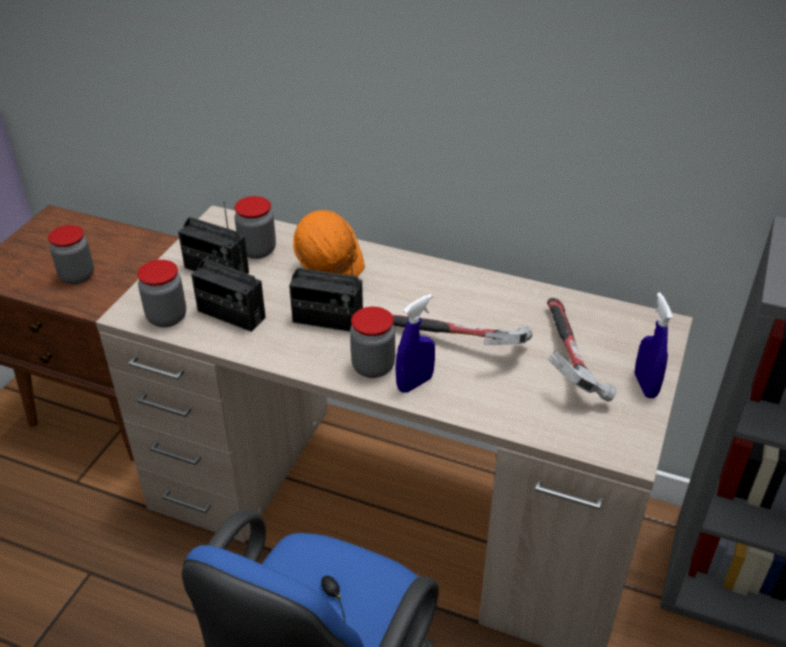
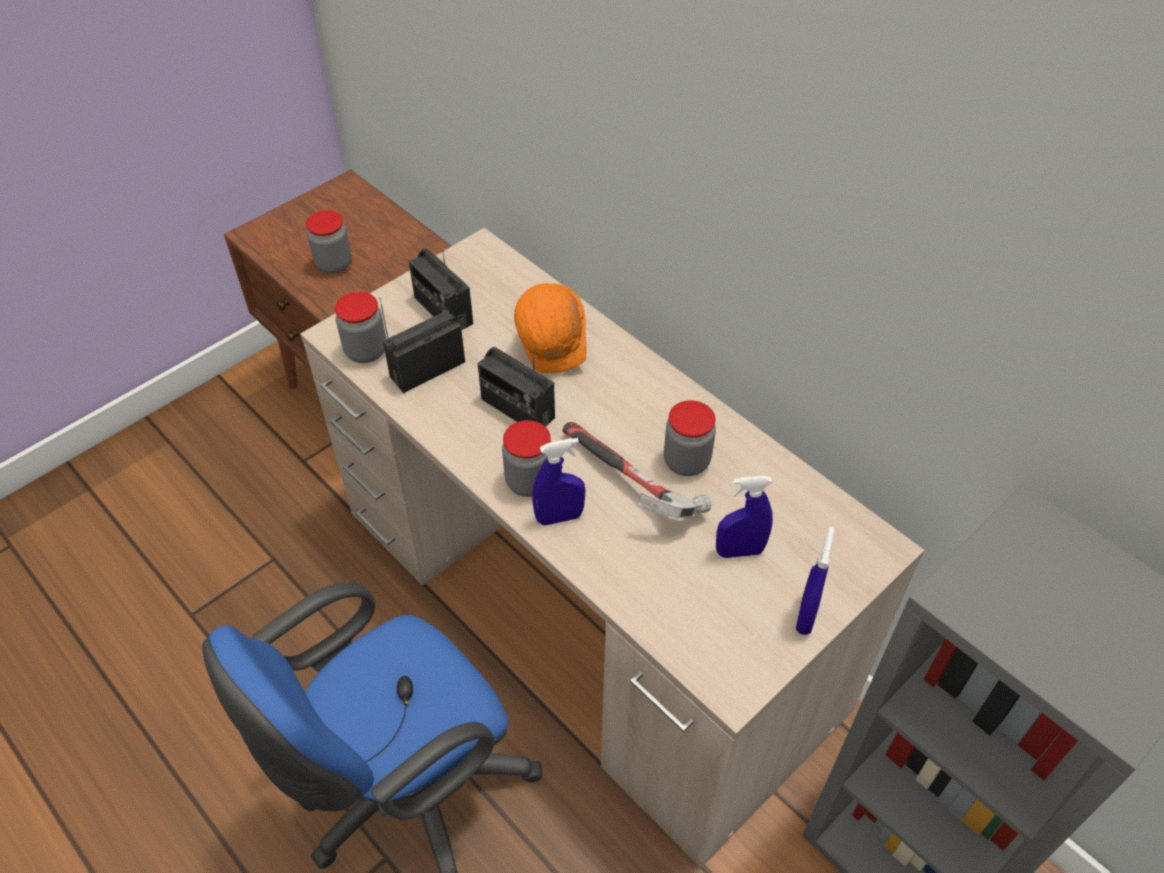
camera: 25 degrees right, 10 degrees up
radio [191,246,266,332] -> radio turned 90 degrees clockwise [379,298,465,393]
jar [235,196,276,259] -> jar moved to [664,400,716,476]
hammer [547,298,617,402] -> blue spray bottle [716,475,773,558]

